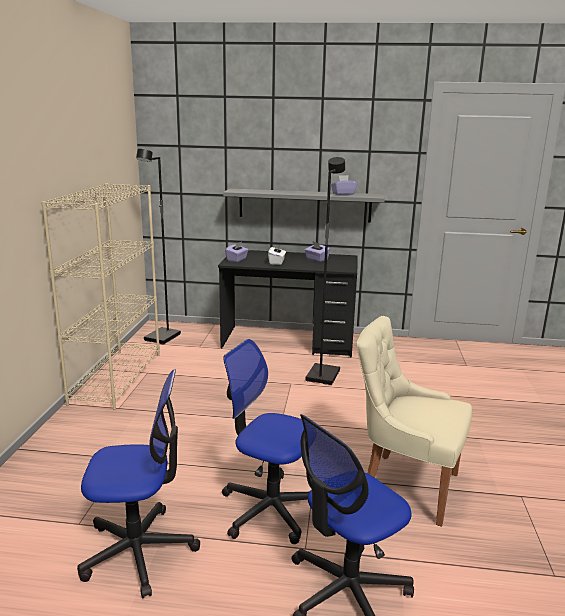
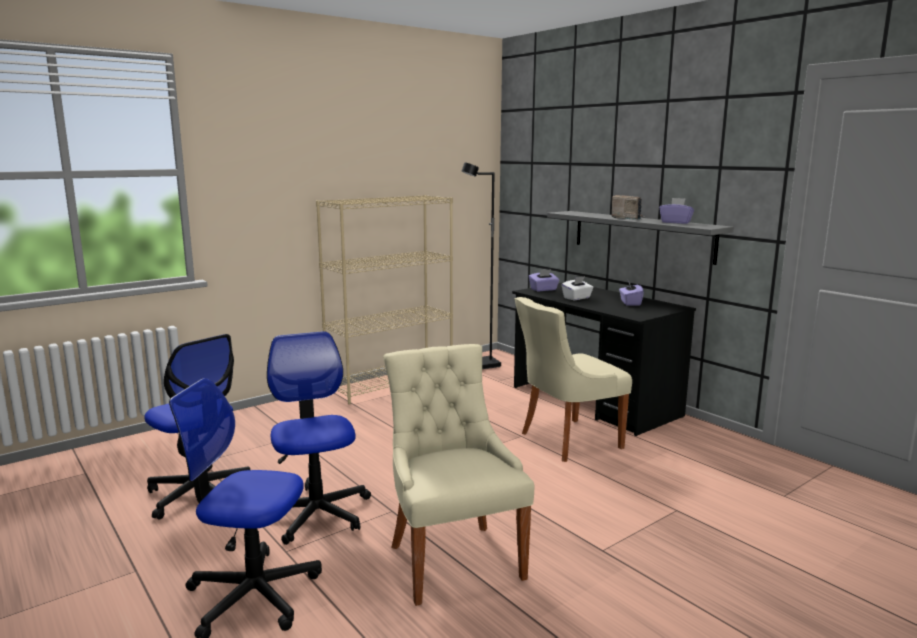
camera: 45 degrees right, 5 degrees down
black floor lamp [306,157,345,385] -> beige chair [515,297,632,462]
none -> radio [611,195,644,220]

